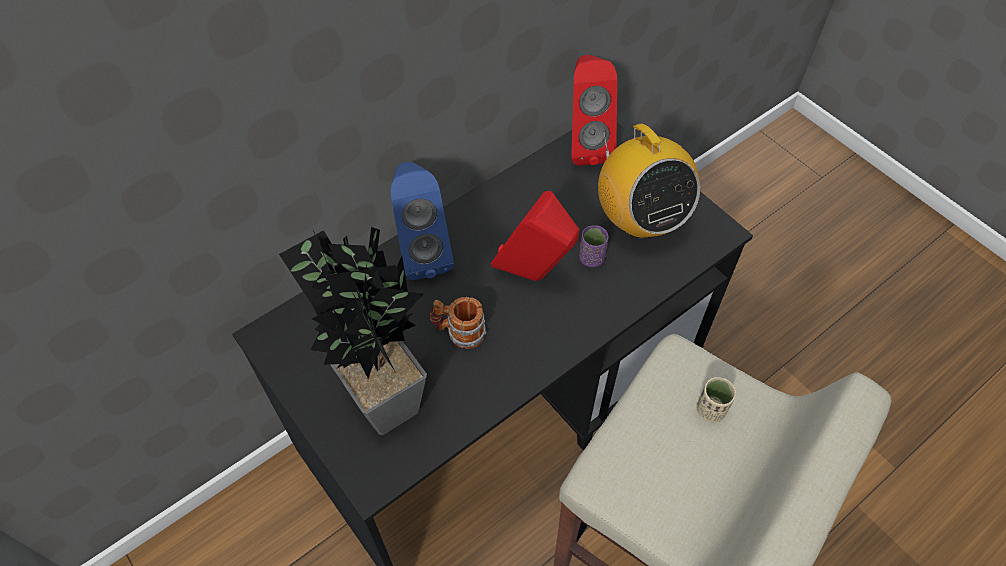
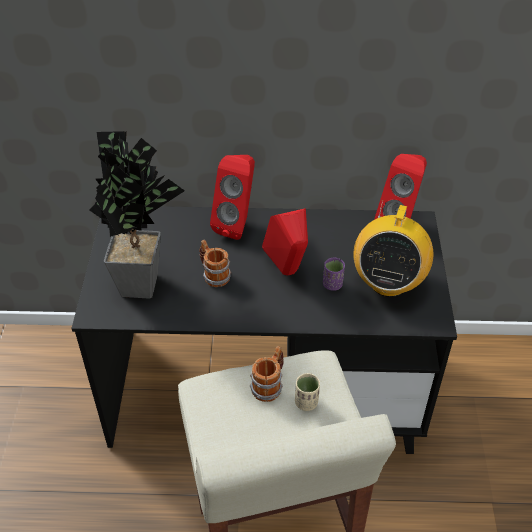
camera: 40 degrees right, 10 degrees down
blue speaker [391,162,454,280] -> red speaker [210,155,255,240]
none -> mug [250,346,284,402]

